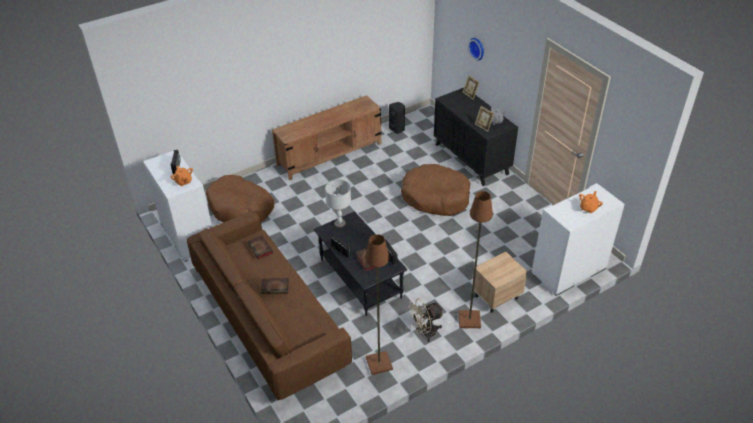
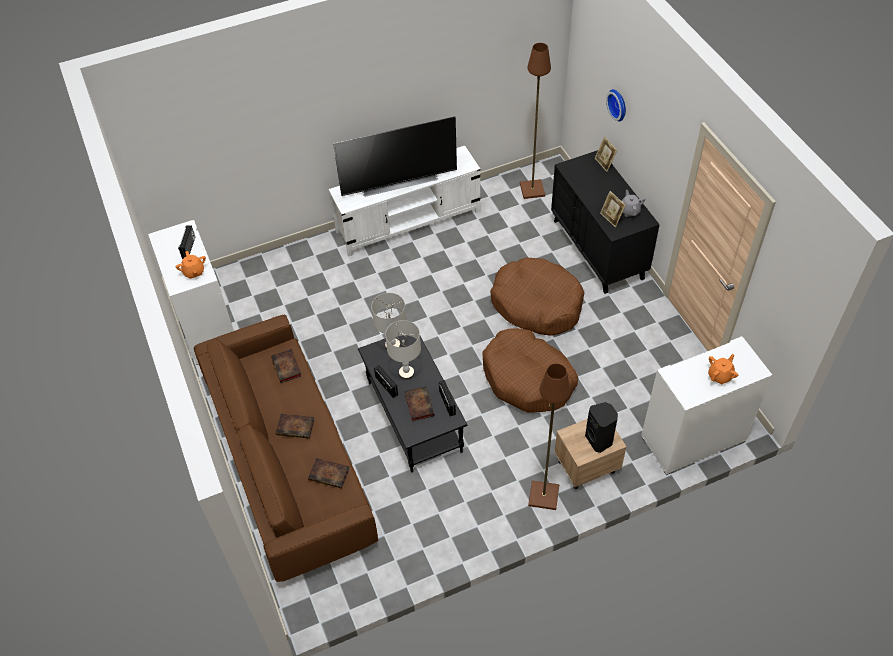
camera: 10 degrees right, 10 degrees up
brown dog bed [206,175,274,222] -> brown dog bed moved to [483,328,578,413]
brown tv stand [272,95,381,180] -> white tv stand [329,146,480,257]
brown floor lamp [365,234,393,375] -> brown floor lamp moved to [520,43,551,199]
black speaker [389,102,405,134] -> black speaker moved to [585,402,618,453]
beige fan [410,298,444,342] -> none
none -> book [308,458,349,489]
none -> television [333,117,457,197]
none -> grey table lamp [385,320,421,380]

